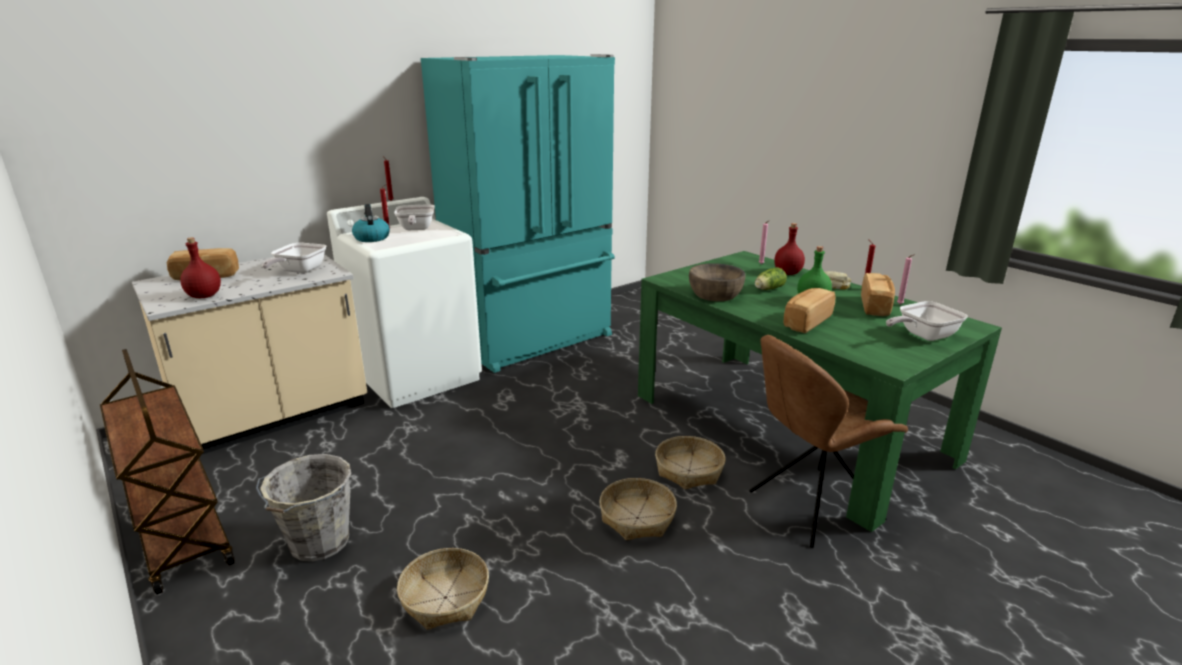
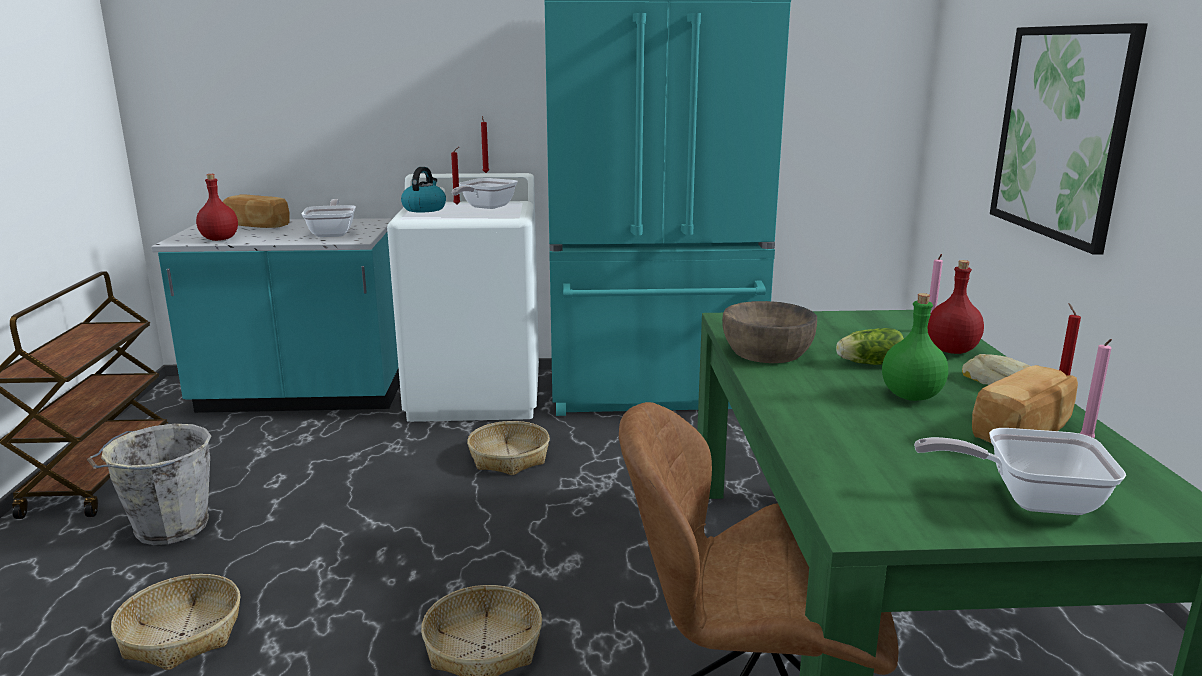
camera: 35 degrees right, 5 degrees down
beige counter [132,254,367,454] -> turquoise counter [151,218,400,413]
frying pan [262,243,326,273] -> frying pan turned 120 degrees clockwise [301,199,356,237]
basket [655,436,726,490] -> basket moved to [467,421,550,475]
bread [784,288,835,333] -> none
none -> picture [990,23,1148,255]

